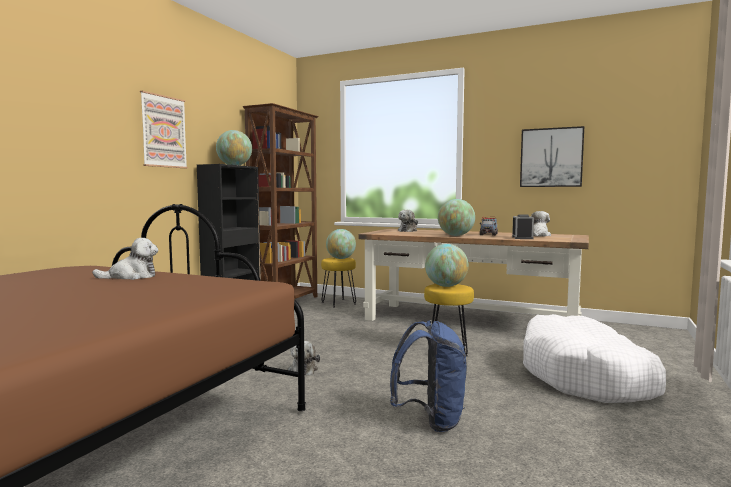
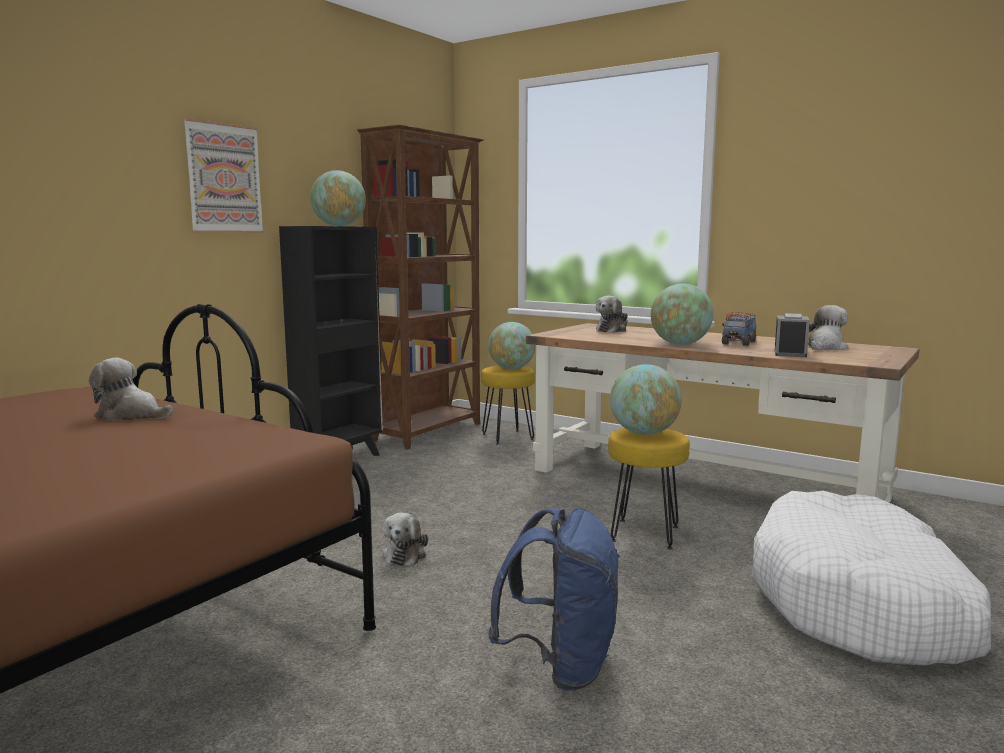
camera: 10 degrees right, 5 degrees up
plush toy [92,238,159,280] -> plush toy turned 150 degrees counterclockwise [89,358,173,421]
picture [520,126,584,187] -> none

